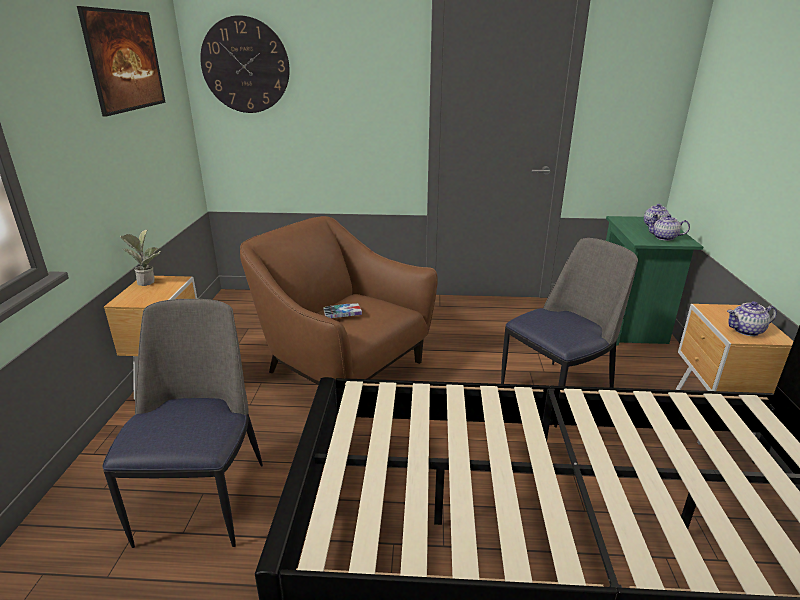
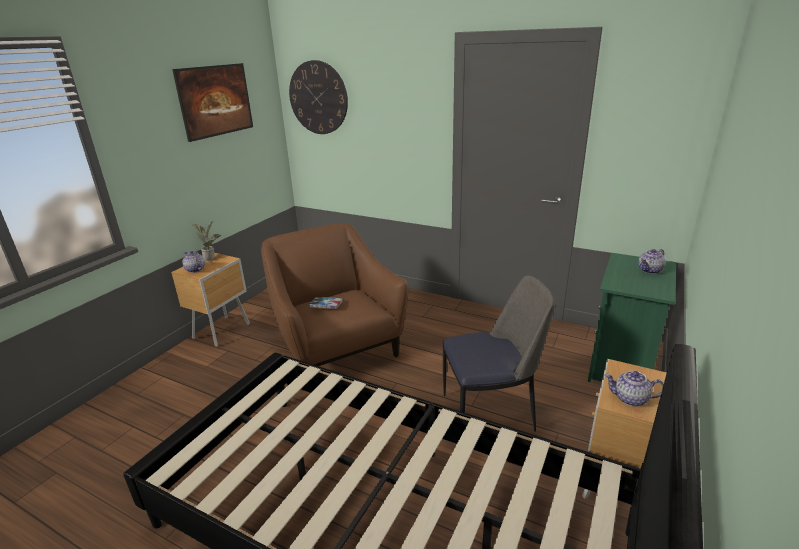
camera: 25 degrees right, 0 degrees up
chair [102,299,263,548] -> none
teapot [646,214,690,241] -> teapot moved to [182,251,205,273]

